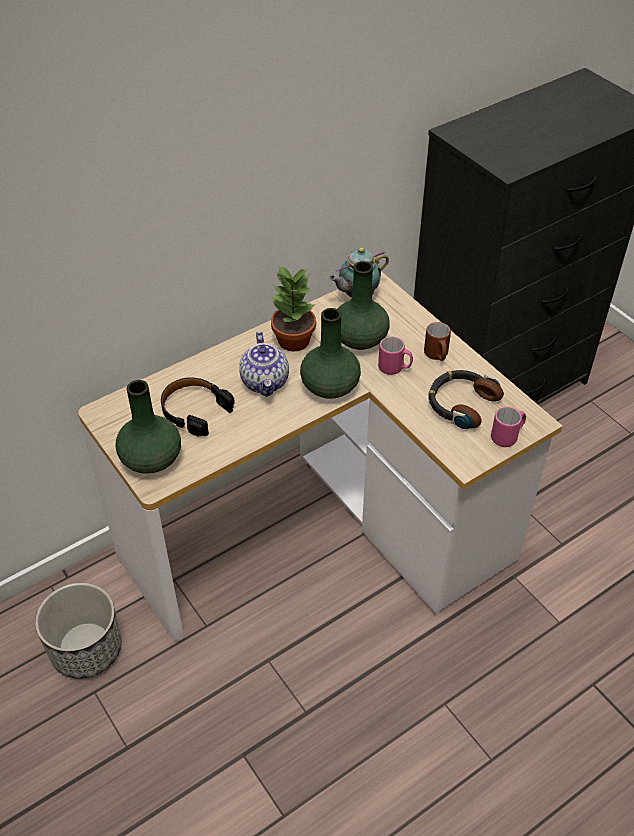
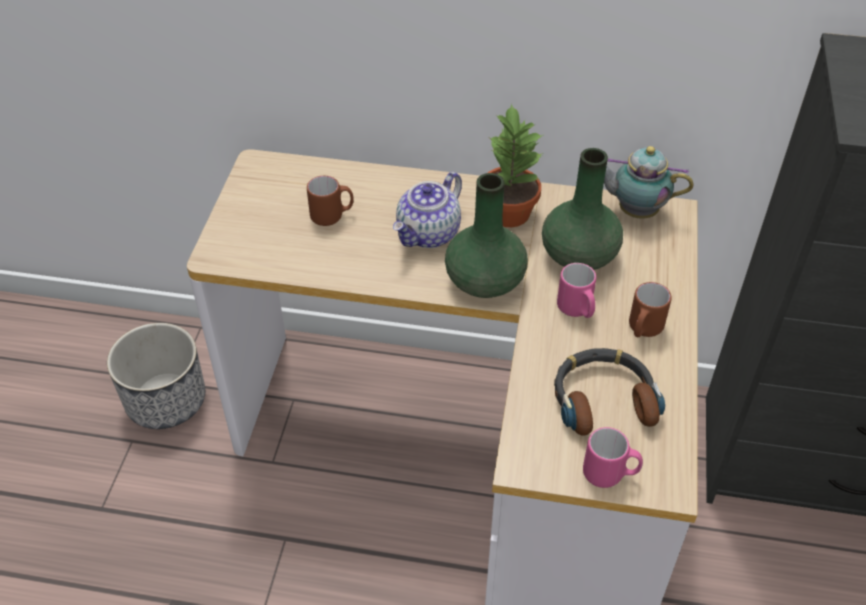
camera: 45 degrees right, 0 degrees up
green vase [116,380,181,474] -> none
black headphones [161,378,235,436] -> brown mug [307,176,354,226]

